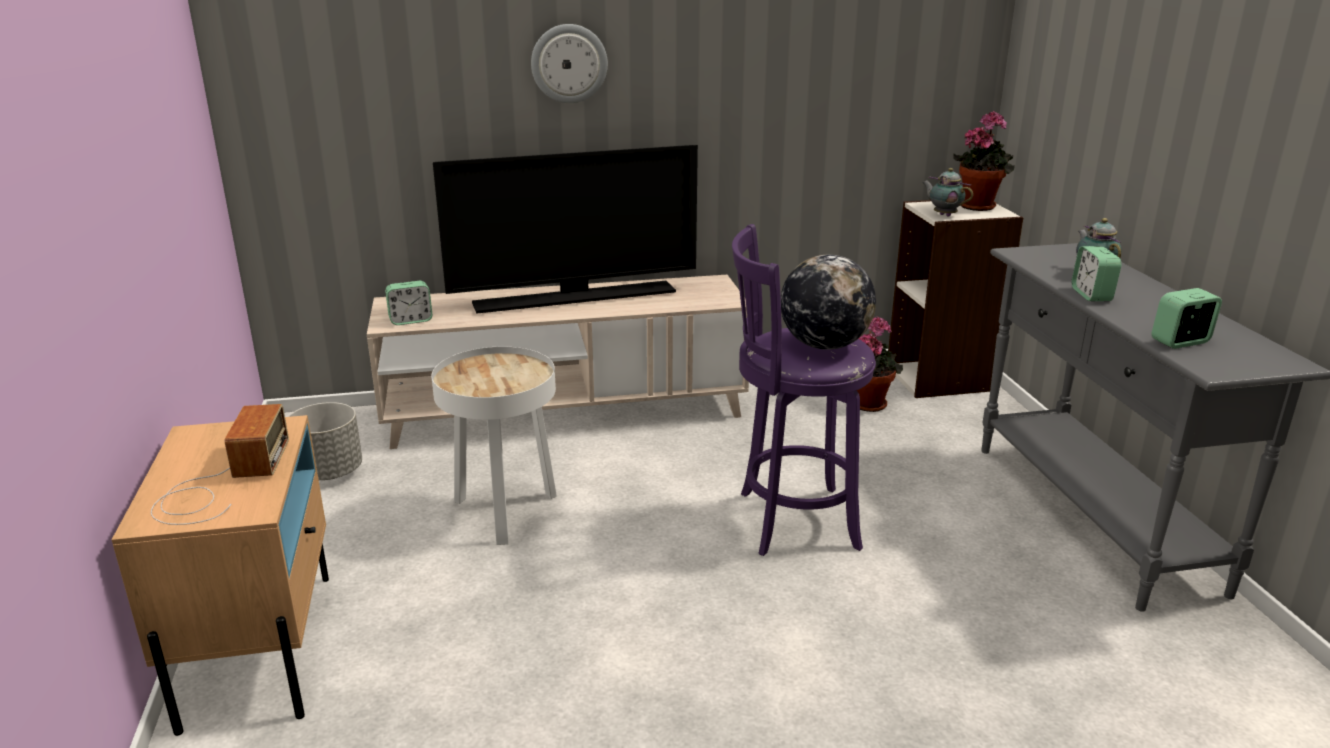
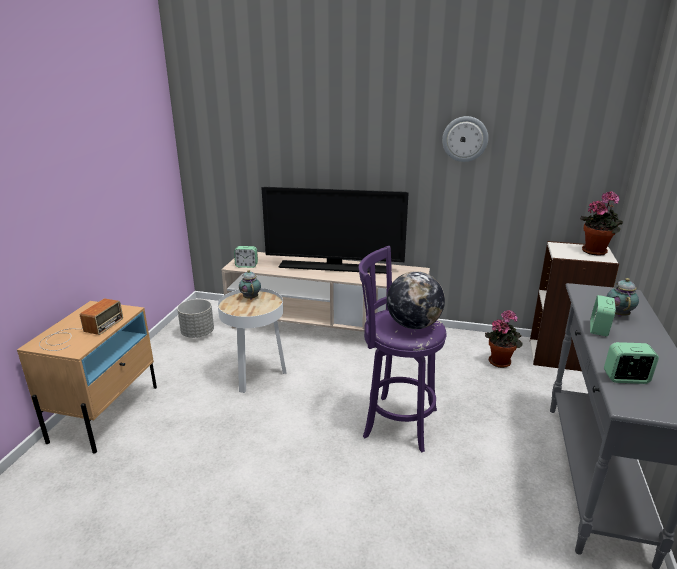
camera: 25 degrees right, 0 degrees up
wall clock [531,24,608,103] -> wall clock moved to [442,116,488,162]
teapot [922,168,973,217] -> teapot moved to [239,270,261,300]

